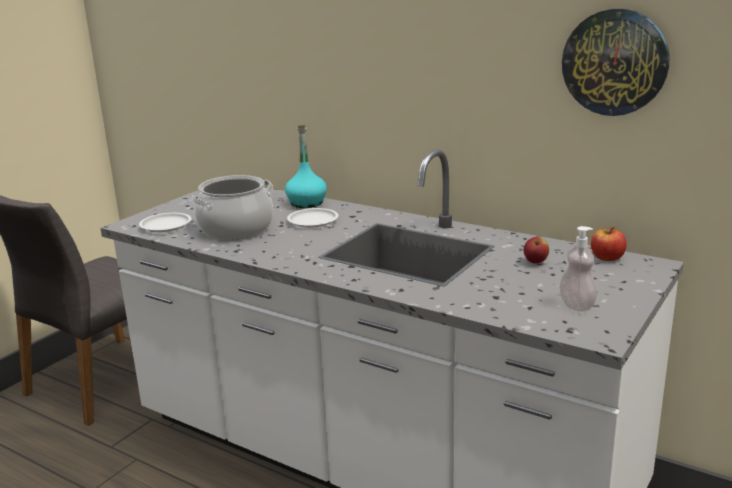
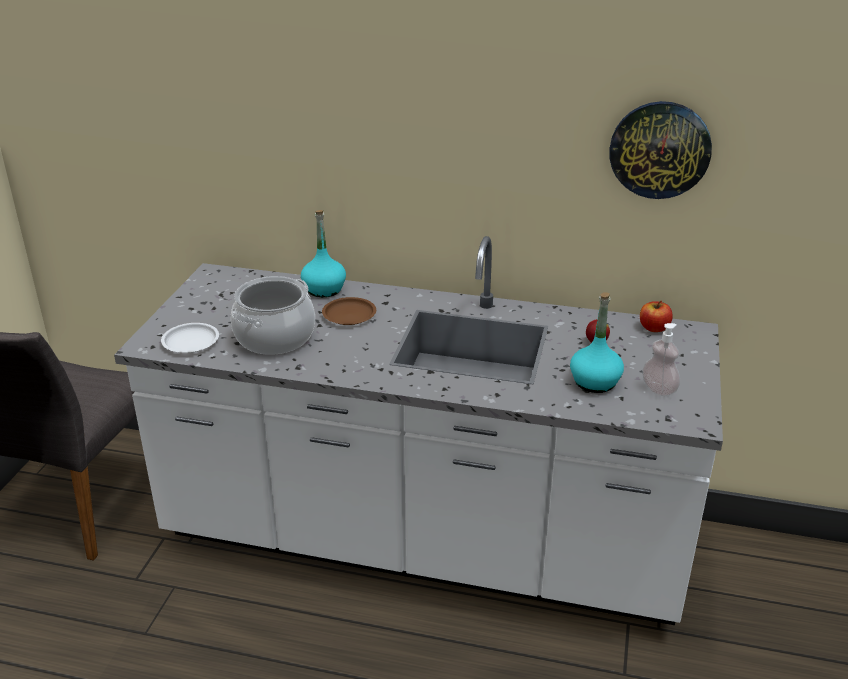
camera: 20 degrees left, 10 degrees up
white plate [287,208,338,227] -> brown plate [322,297,376,325]
none -> turquoise bottle [570,292,624,393]

